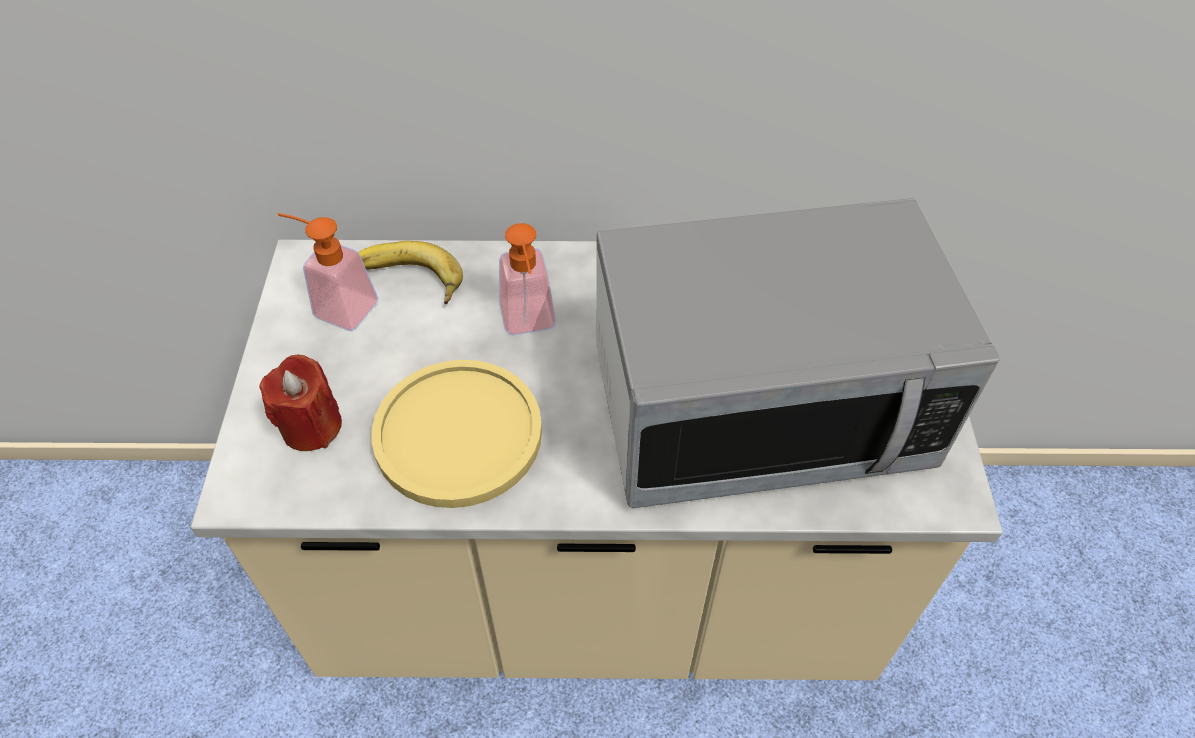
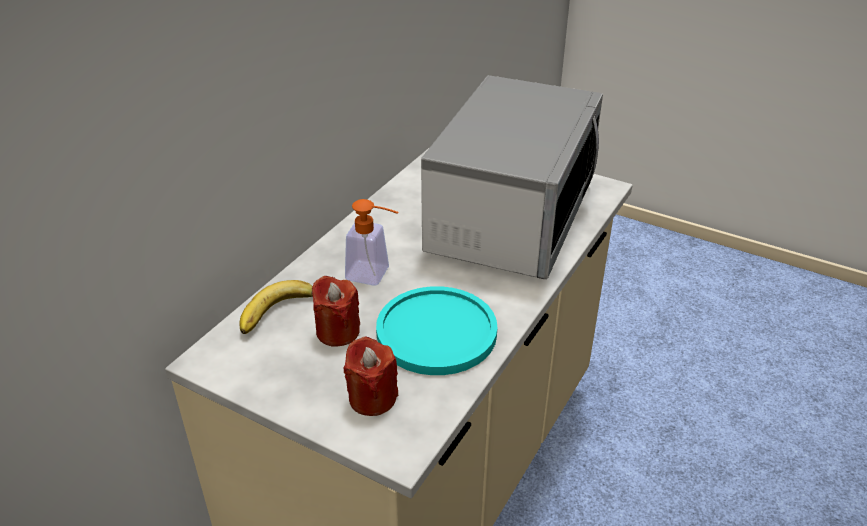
camera: 60 degrees left, 15 degrees down
soap dispenser [278,213,378,331] -> none
yellow plate [371,360,542,508] -> turquoise plate [376,286,497,375]
none -> red candle [312,276,360,347]

